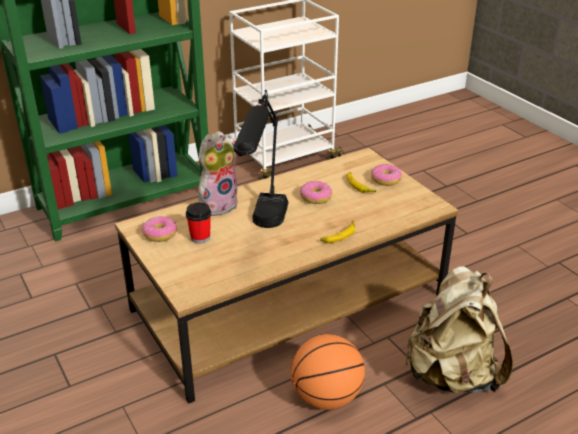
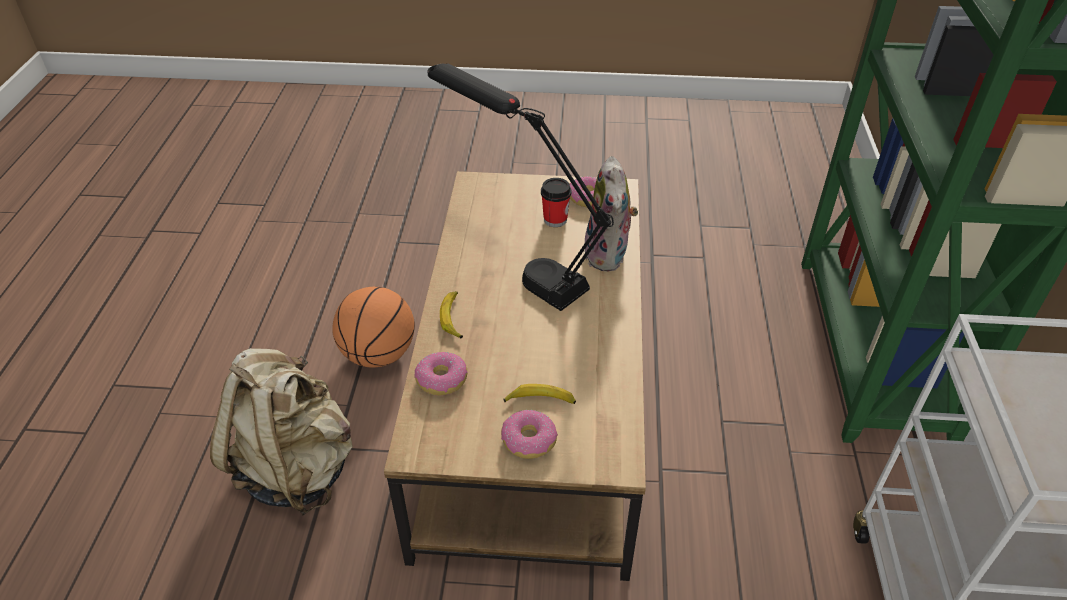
camera: 125 degrees right, 10 degrees up
donut [300,181,332,204] -> donut moved to [415,352,467,396]

